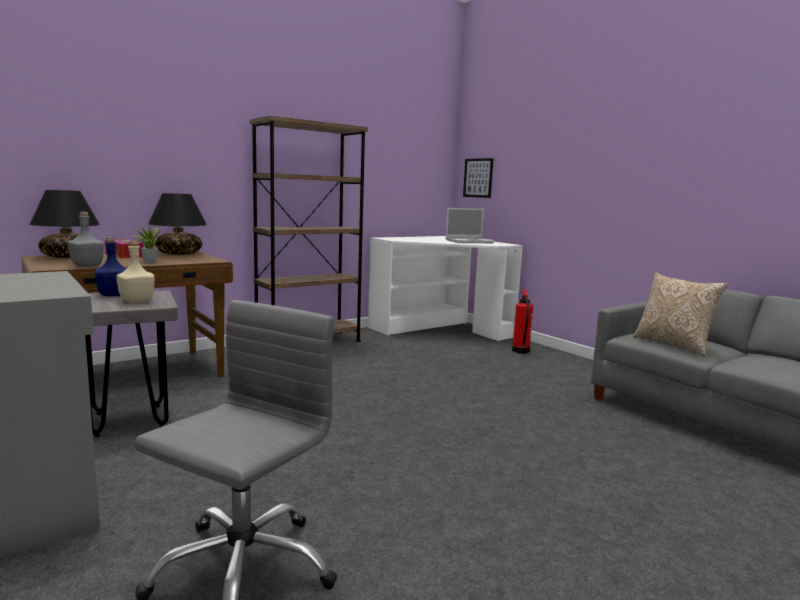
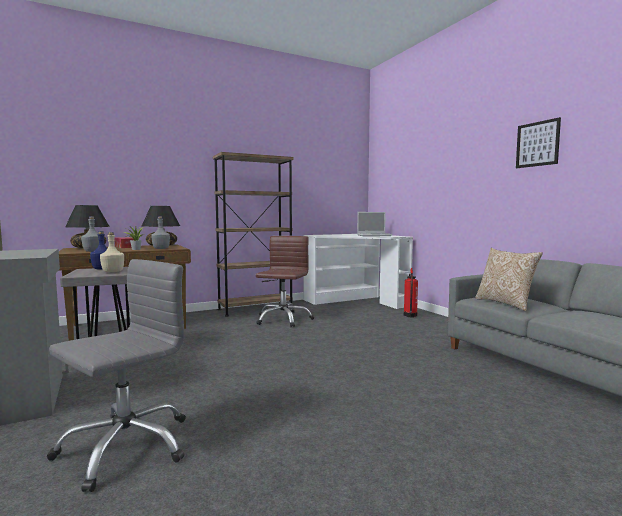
camera: 10 degrees right, 5 degrees down
picture [463,158,493,198] -> picture moved to [516,117,561,168]
none -> grey bottle [151,216,170,249]
none -> brown office chair [256,236,314,327]

